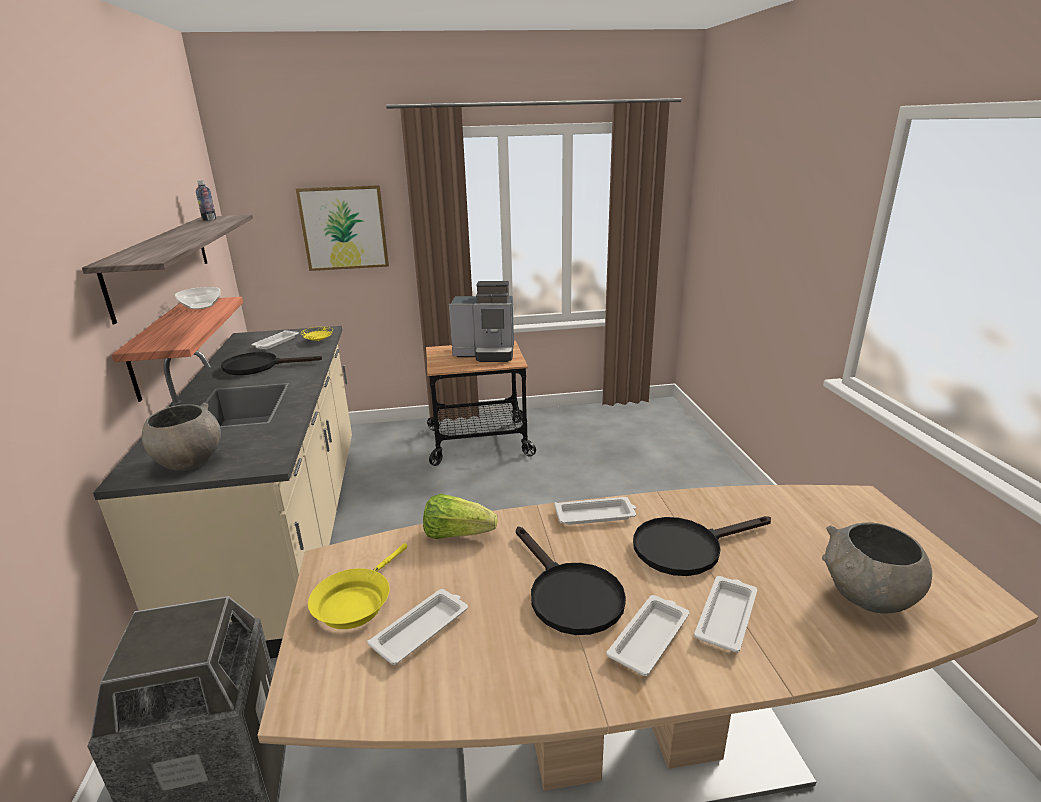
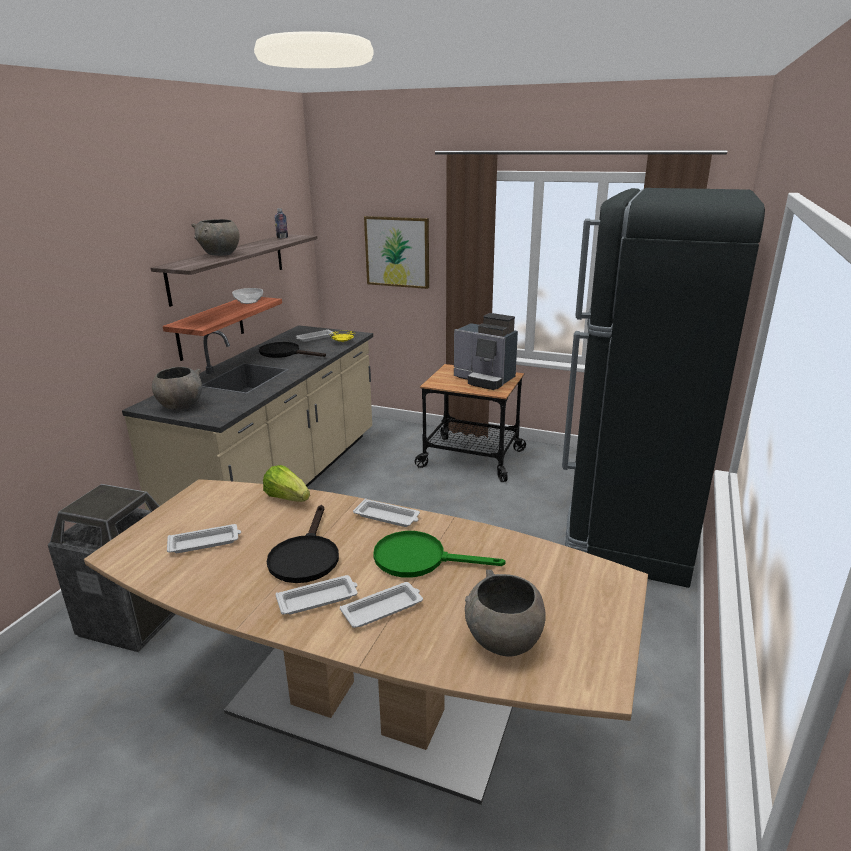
camera: 30 degrees right, 0 degrees up
yellow frying pan [308,543,408,629] -> none
black frying pan [633,516,771,576] -> green frying pan [373,531,506,578]
none -> grey bowl [191,219,240,256]
none -> black fridge [562,188,765,588]

